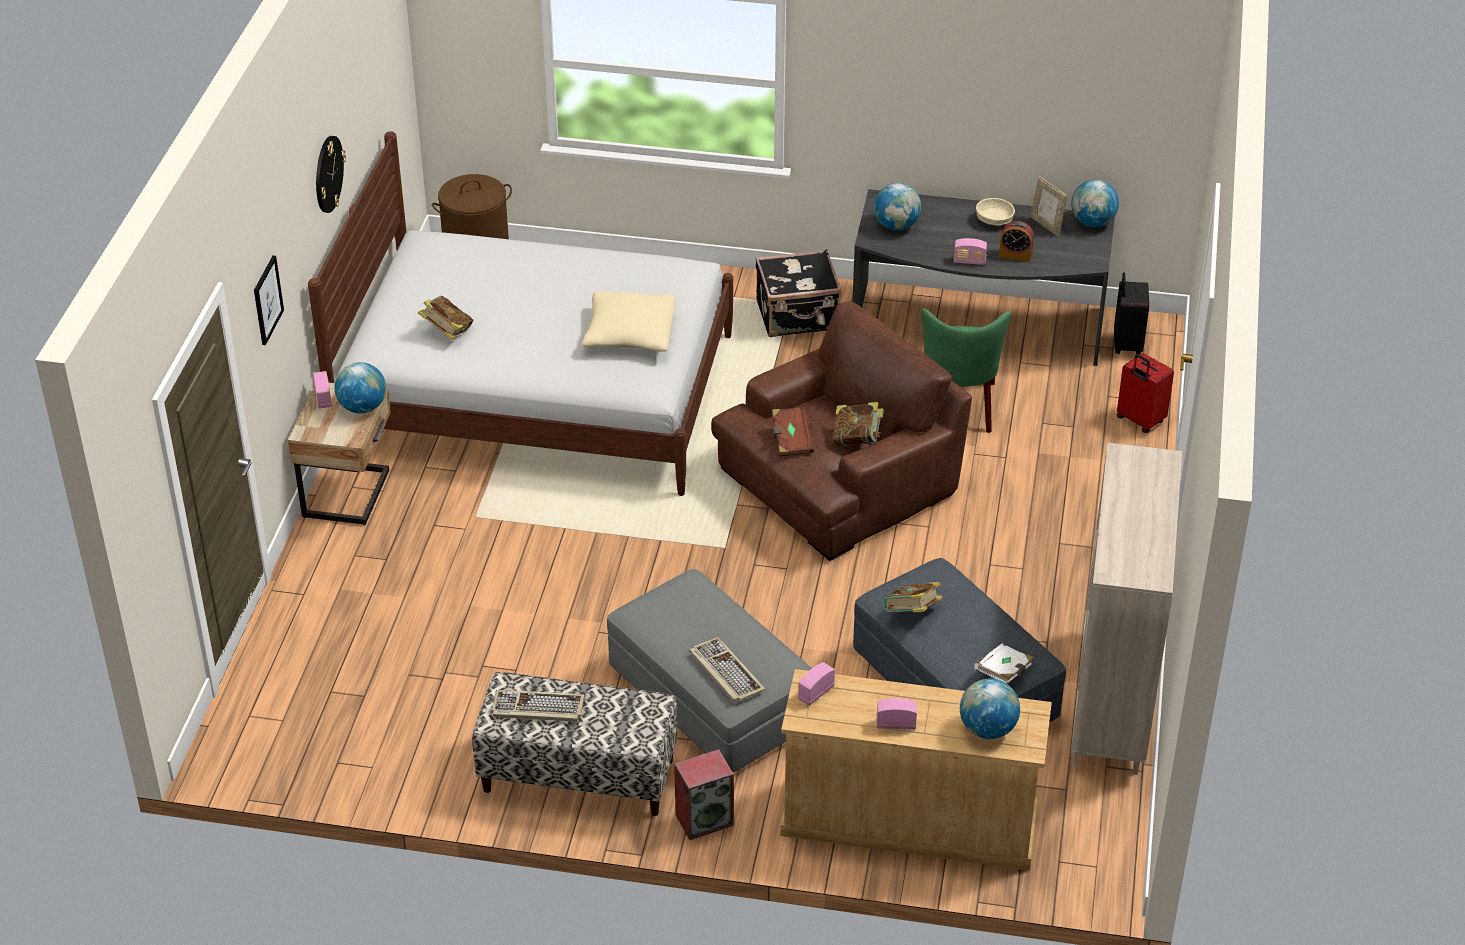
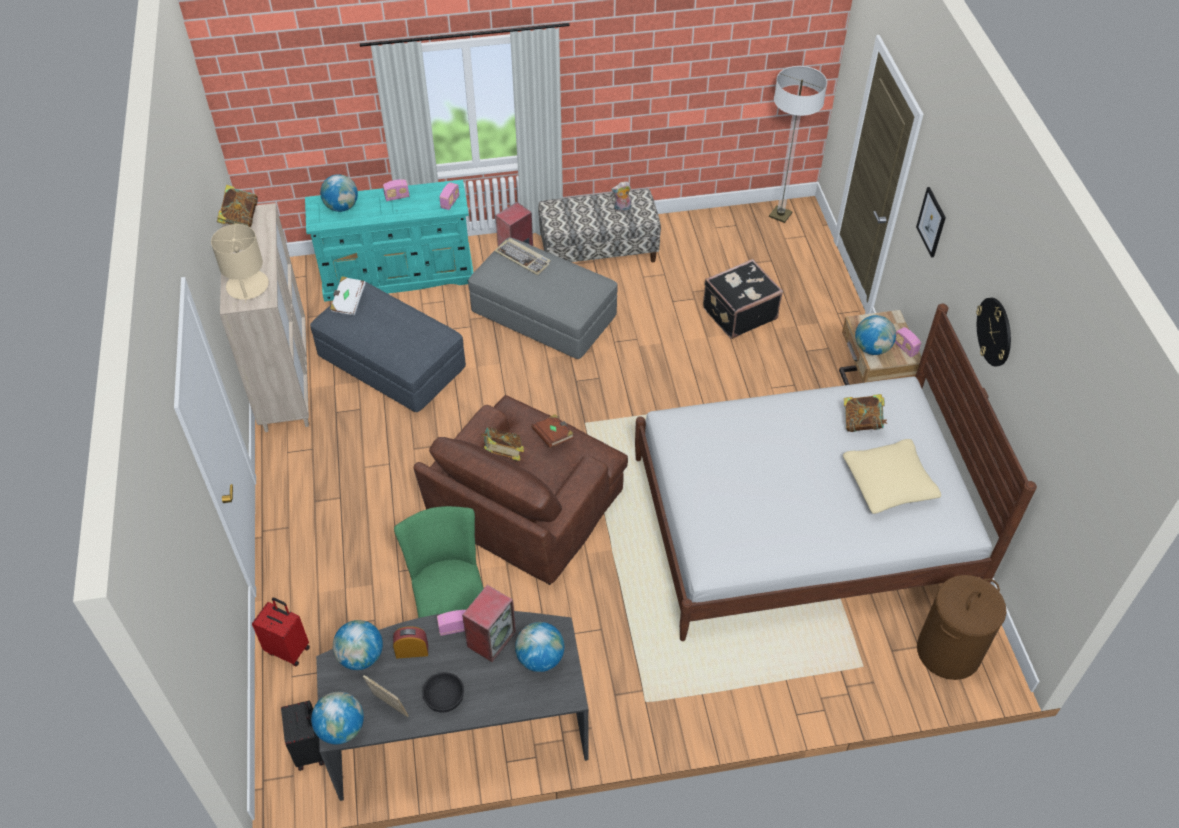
camera: 160 degrees right, 10 degrees up
keyboard [492,690,584,722] -> plush toy [611,181,632,212]
beige pillow [582,291,676,352] -> beige pillow moved to [843,439,941,514]
black suitcase [756,249,842,337] -> black suitcase moved to [703,259,783,339]
beige dresser [781,669,1052,871] -> turquoise dresser [305,180,474,302]
book [883,582,942,612] -> book moved to [217,185,258,227]
beige bowl [976,198,1015,225] -> black bowl [422,672,464,713]
none -> beige table lamp [211,224,269,303]
none -> globe [333,620,383,670]
none -> speaker [462,585,516,662]
none -> floor lamp [769,66,827,223]

